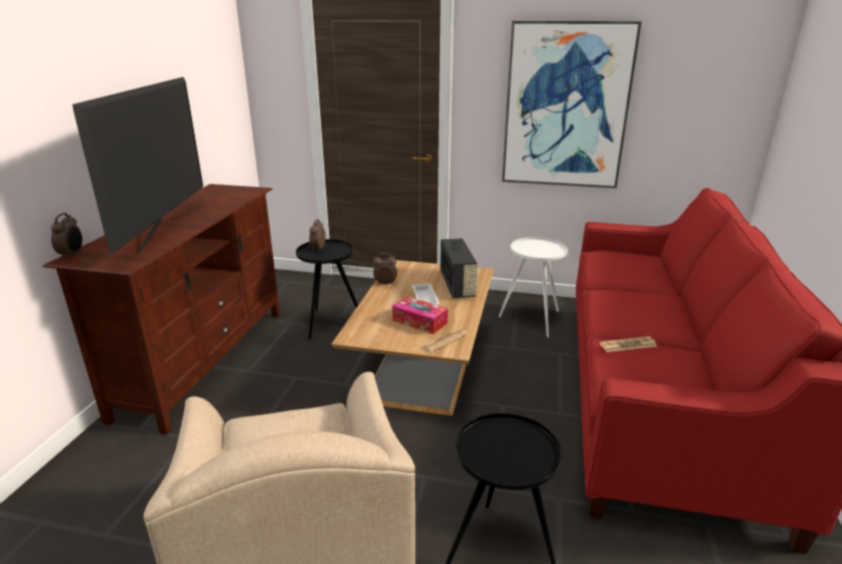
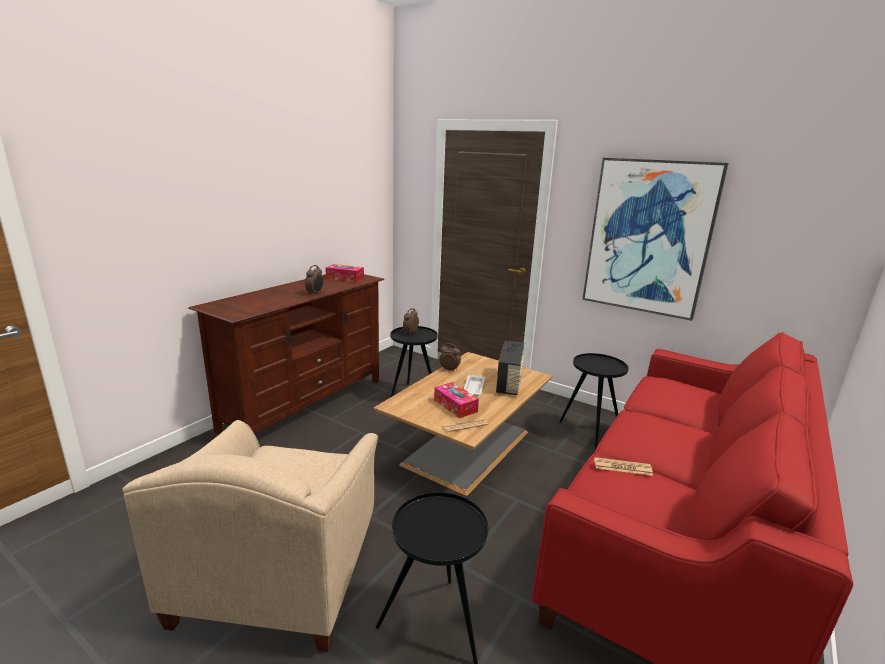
camera: 20 degrees right, 5 degrees down
alarm clock [51,213,82,259] -> alarm clock moved to [305,265,323,295]
television [72,77,203,255] -> none
white side table [499,237,568,337] -> black side table [559,353,629,450]
none -> tissue box [326,264,364,282]

